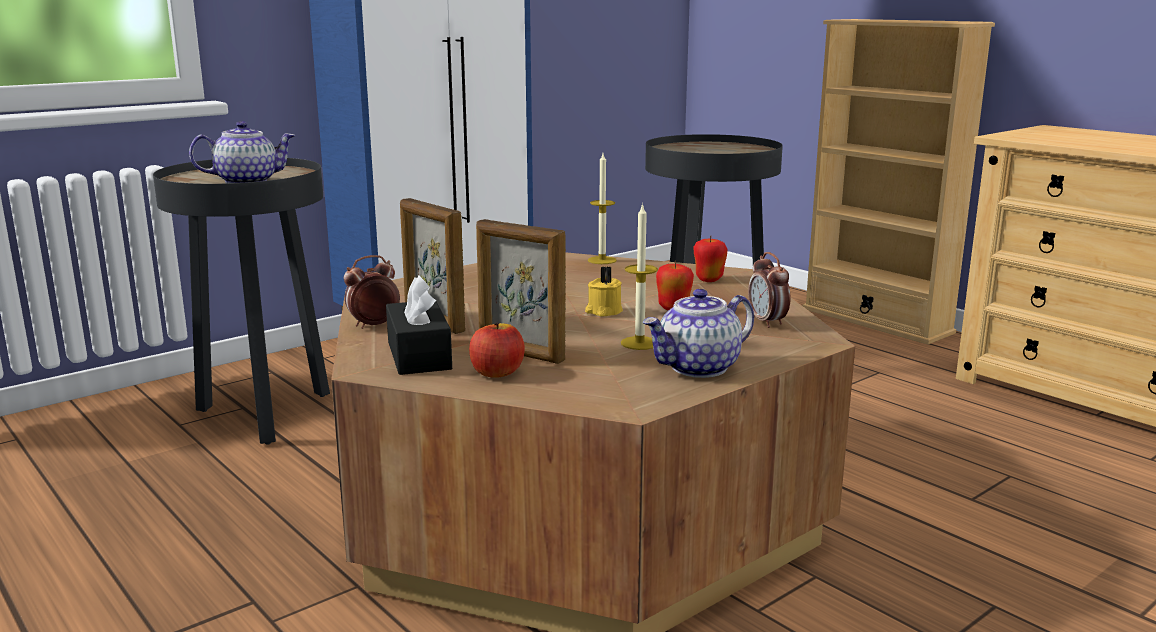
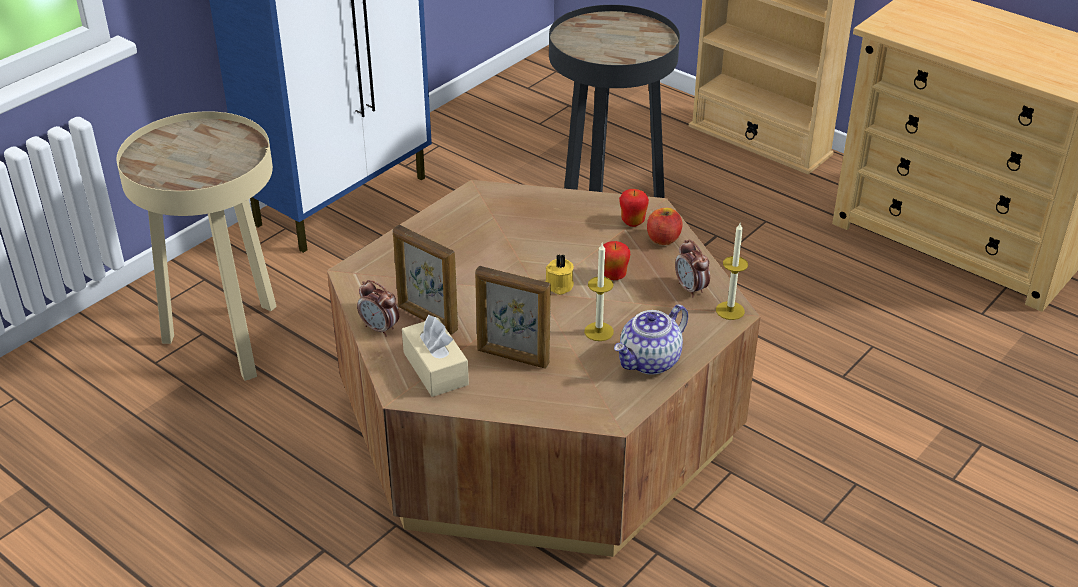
camera: 10 degrees left, 20 degrees up
black side table [153,158,330,445] -> beige side table [116,111,277,381]
teapot [189,121,296,183] -> none
alarm clock [344,255,400,329] -> alarm clock turned 105 degrees counterclockwise [357,280,399,337]
black tissue box [386,276,452,375] -> beige tissue box [402,315,469,397]
apple [469,322,525,378] -> apple moved to [647,208,682,245]
candle [588,154,617,264] -> candle moved to [716,223,748,320]

